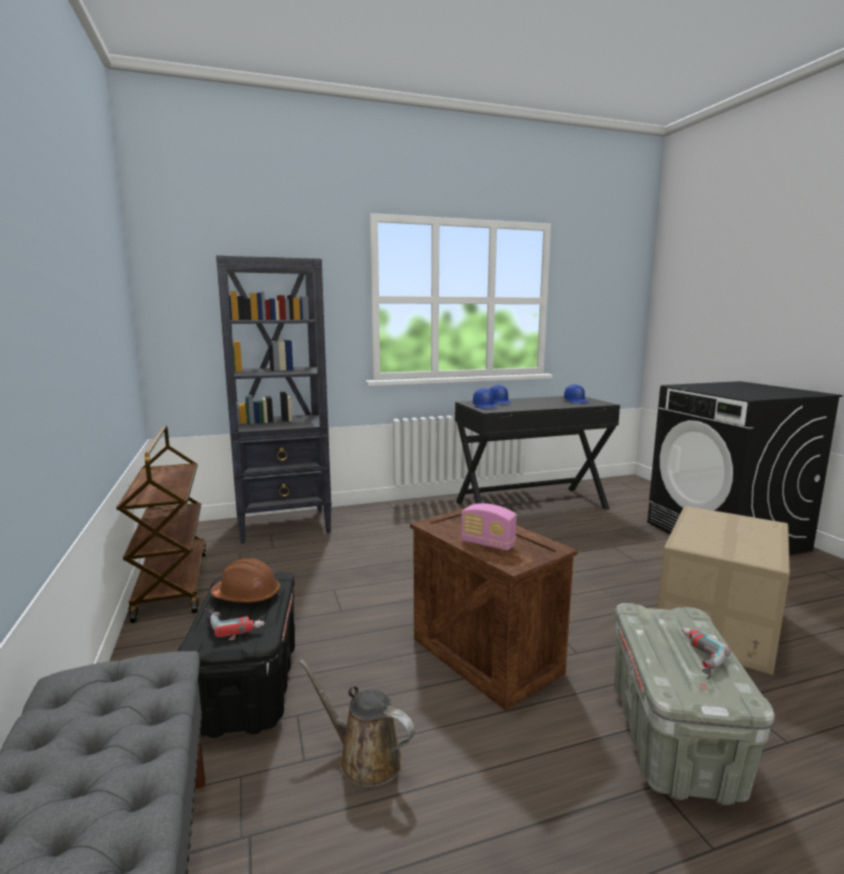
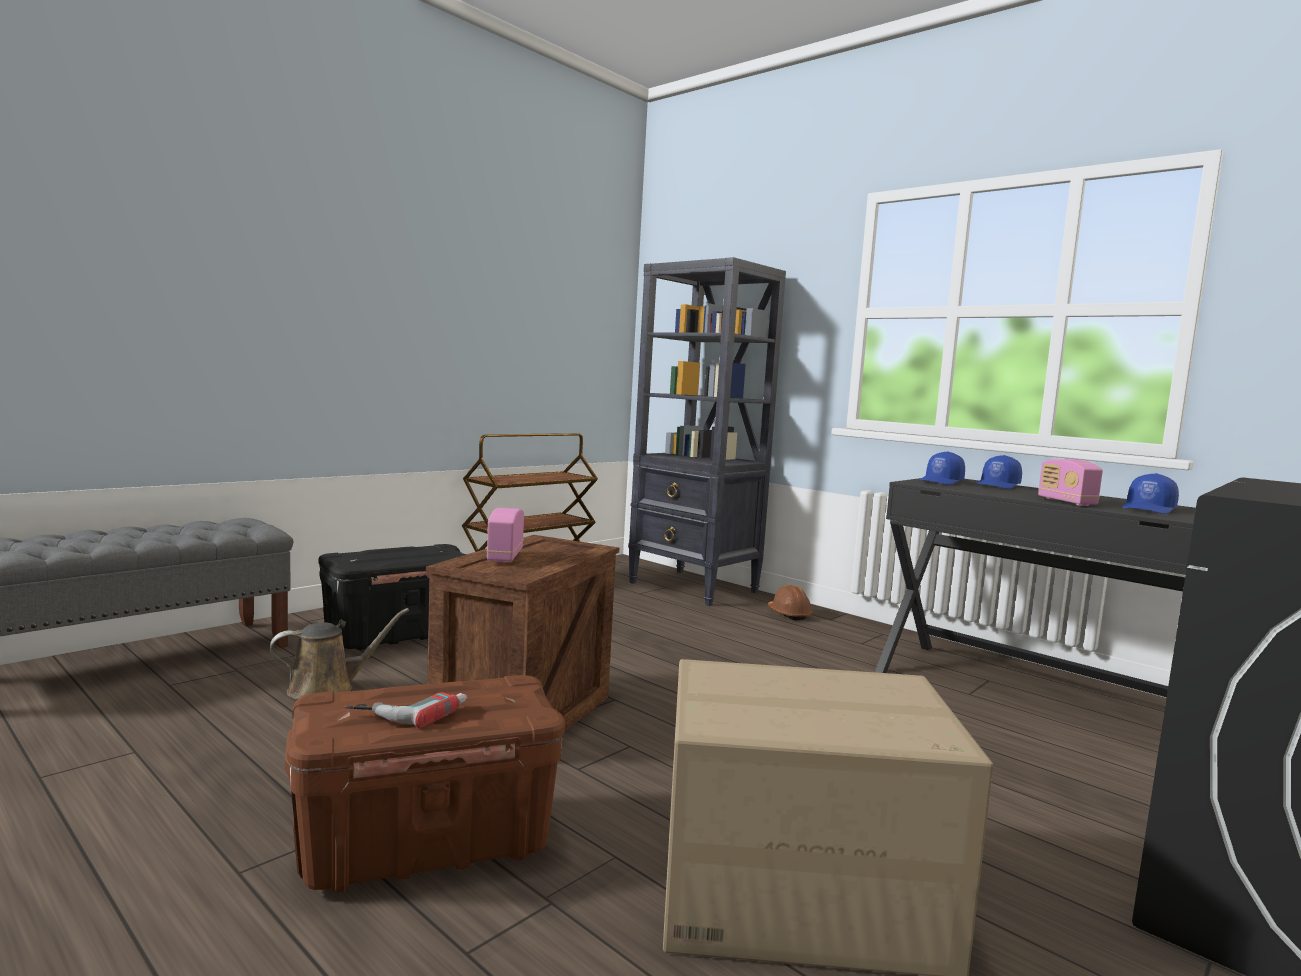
camera: 60 degrees right, 5 degrees down
power drill [205,608,265,638] -> none
brown hard hat [210,558,280,603] -> brown hard hat moved to [768,585,813,621]
brown watering can [299,659,415,787] -> brown watering can turned 60 degrees clockwise [270,608,409,700]
grey storage box [614,603,775,805] -> brown storage box [285,675,565,893]
none -> radio [1038,459,1103,506]

